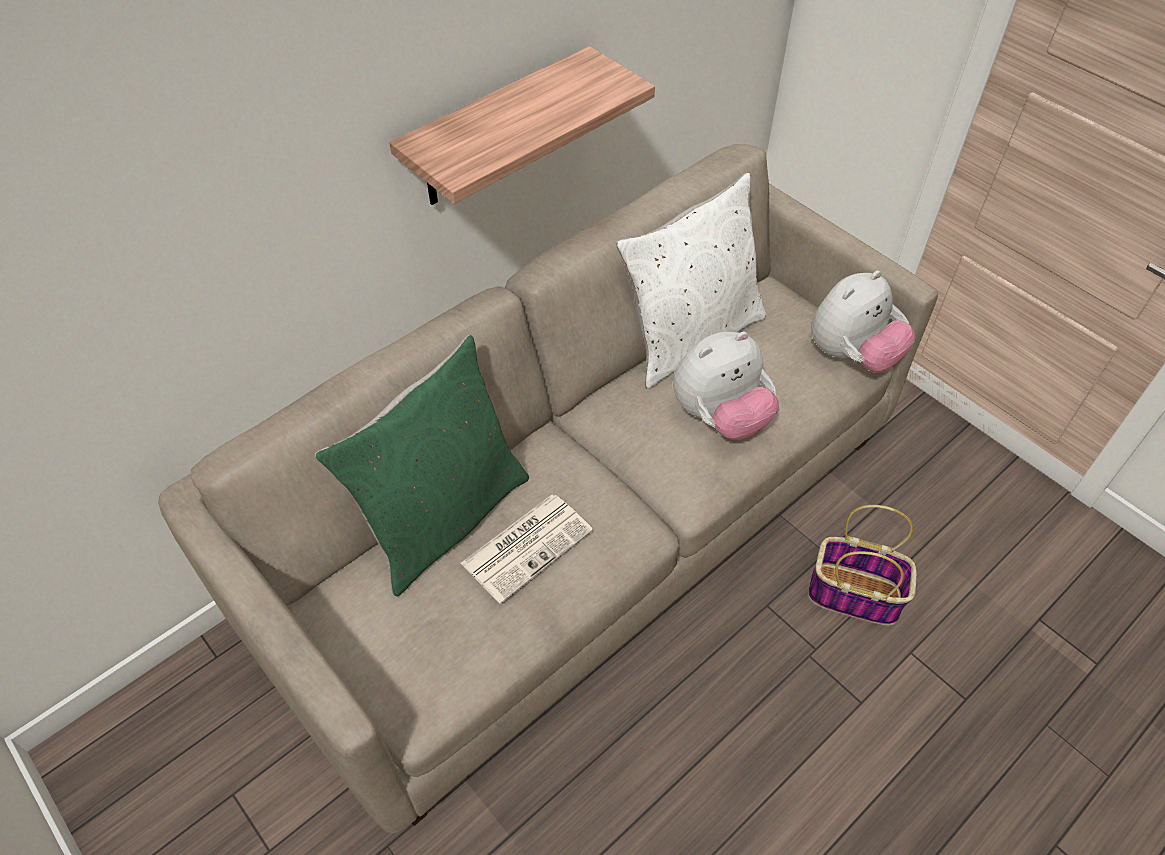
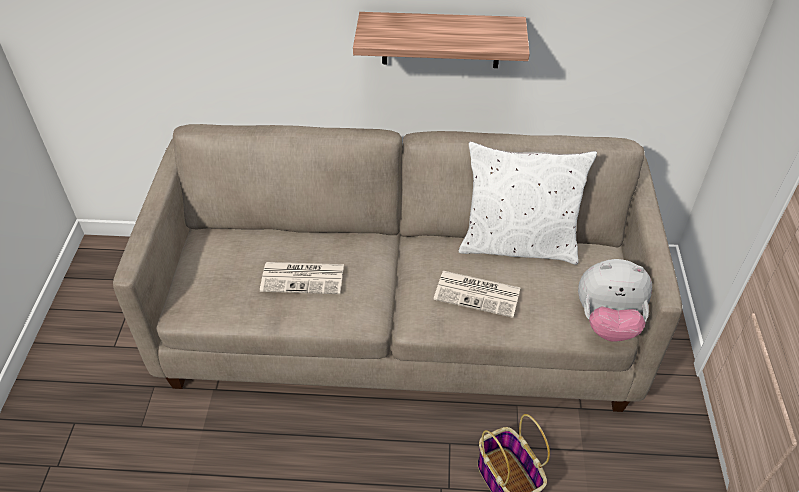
camera: 45 degrees right, 5 degrees down
green pillow [315,335,529,596] -> none
plush toy [673,331,779,440] -> newspaper [433,271,521,318]

